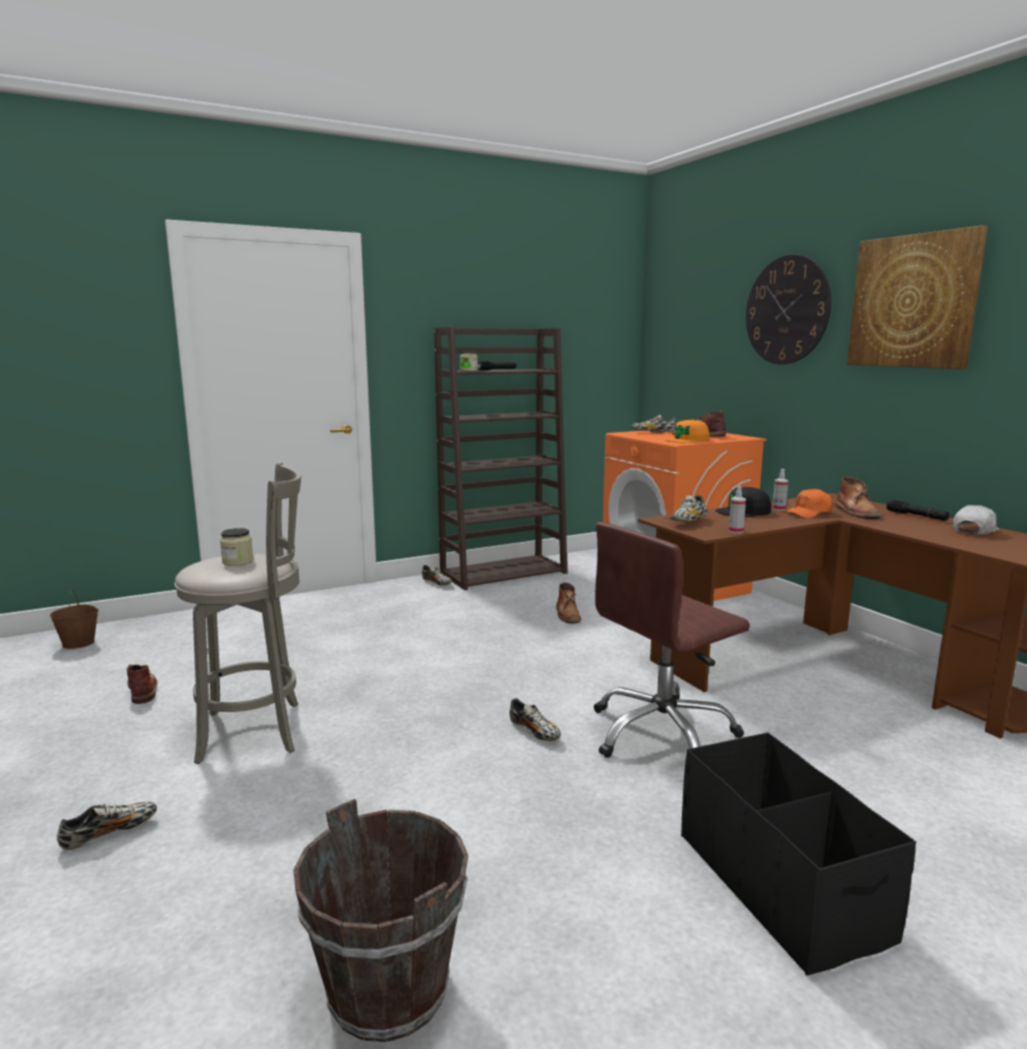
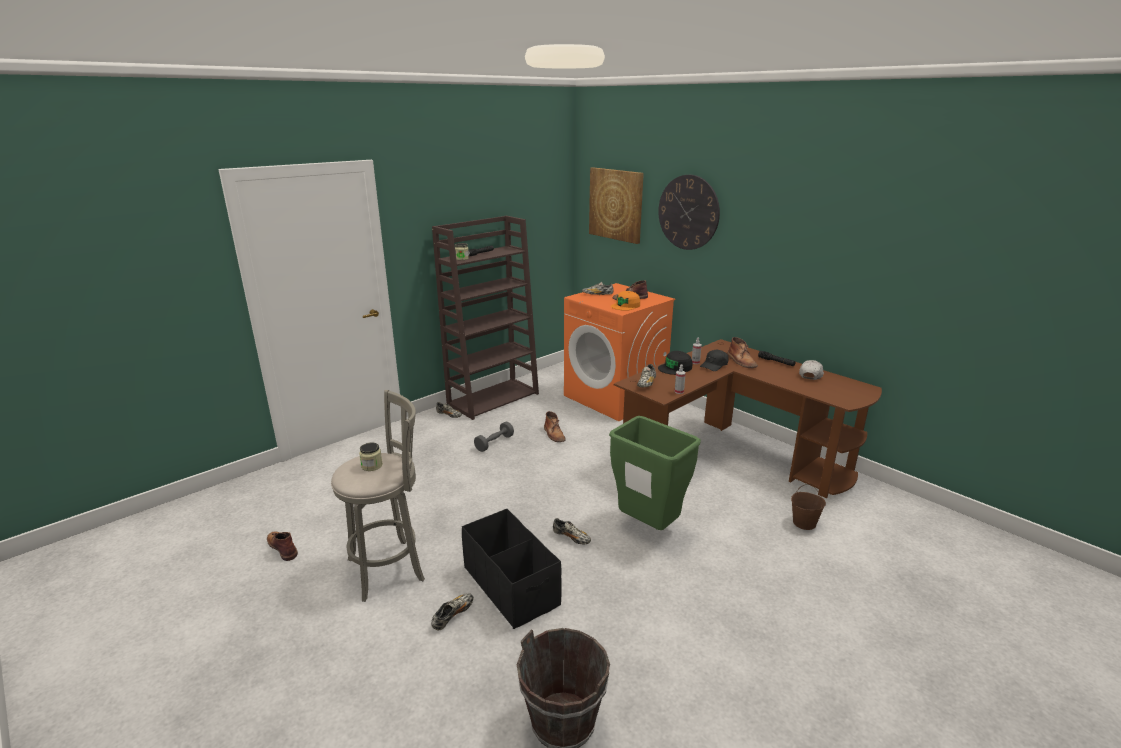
camera: 15 degrees left, 10 degrees up
brown bucket [50,588,99,649] -> brown bucket moved to [791,484,826,530]
shoe [57,802,157,850] -> shoe moved to [431,593,473,630]
brown office chair [594,522,750,758] -> green trash can [609,416,701,530]
black storage box [681,732,916,976] -> black storage box moved to [462,509,562,629]
orange cap [784,488,832,518] -> black cap [700,350,728,371]
picture [847,225,988,369] -> picture moved to [589,167,644,244]
none -> grey dumbbell [474,422,514,452]

